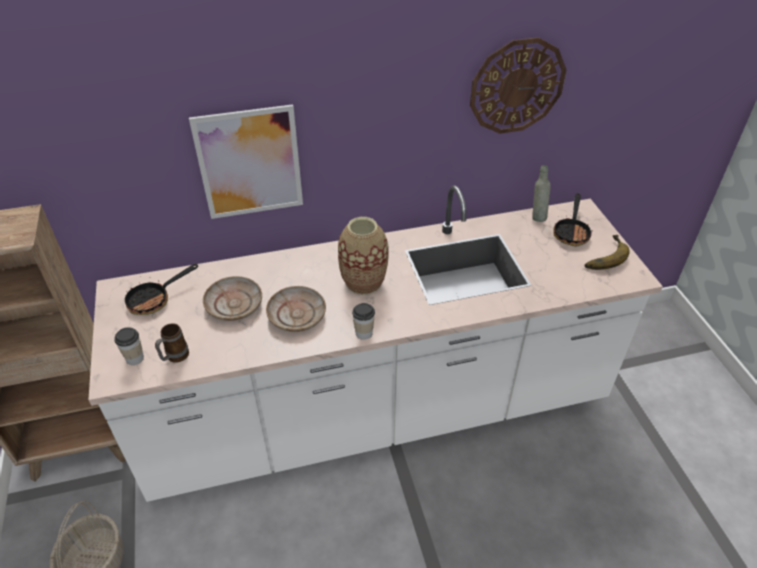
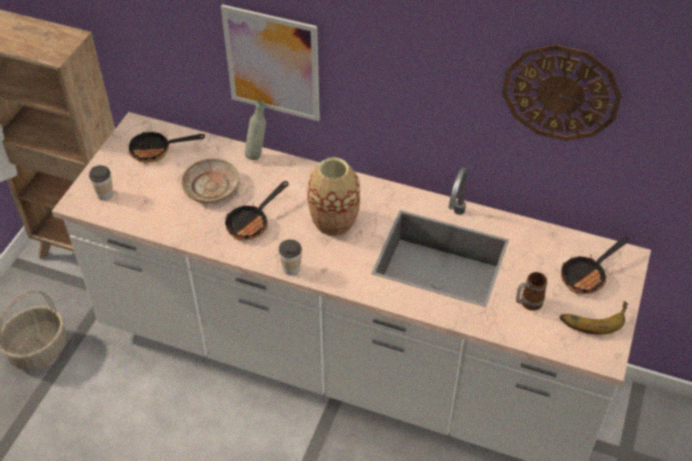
camera: 35 degrees right, 5 degrees up
mug [155,323,189,363] -> mug moved to [516,272,547,311]
beige plate [266,286,326,332] -> frying pan [225,181,288,241]
grey bottle [532,165,551,222] -> grey bottle moved to [245,101,266,160]

